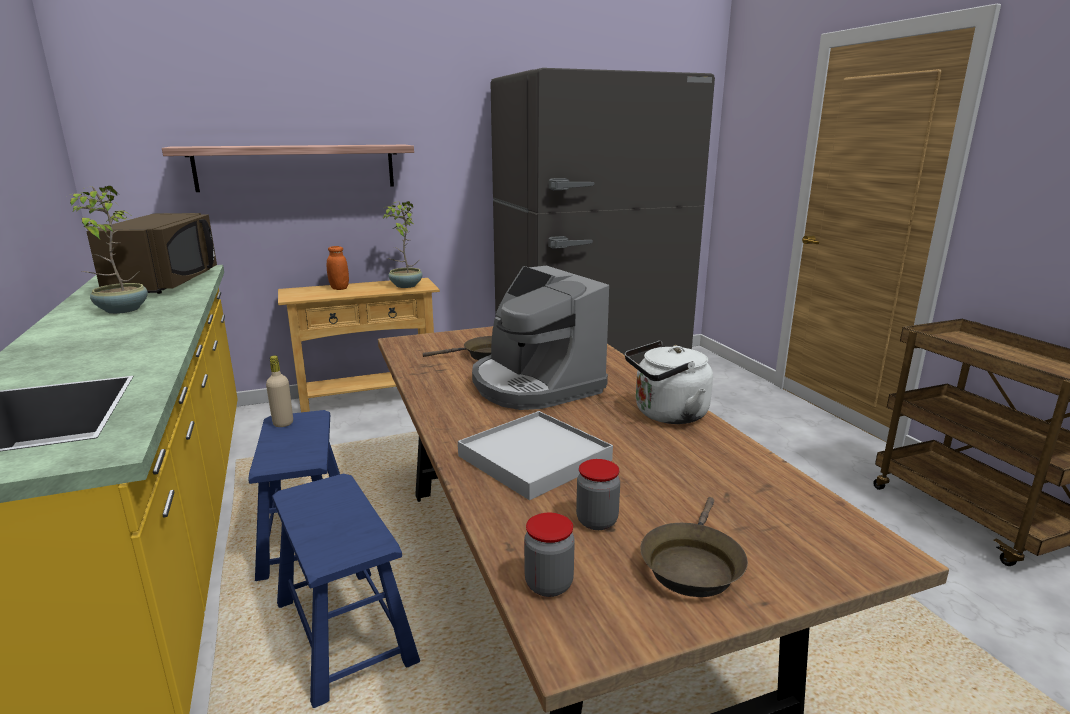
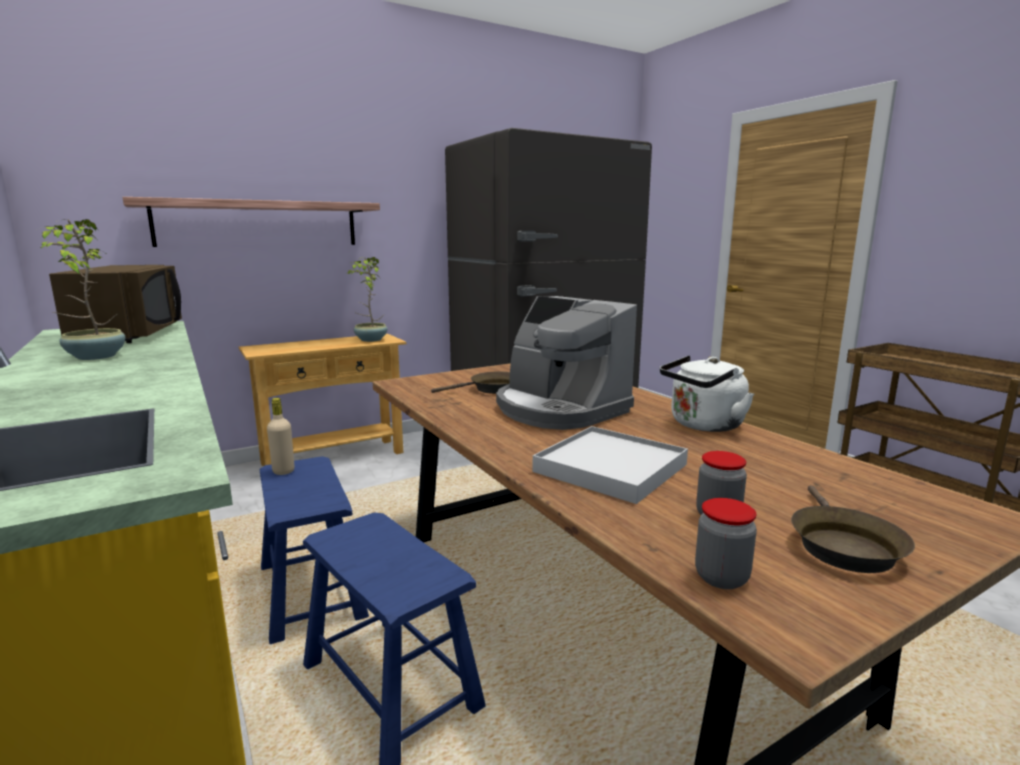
camera: 10 degrees left, 5 degrees down
orange jar [327,246,349,290] -> none

